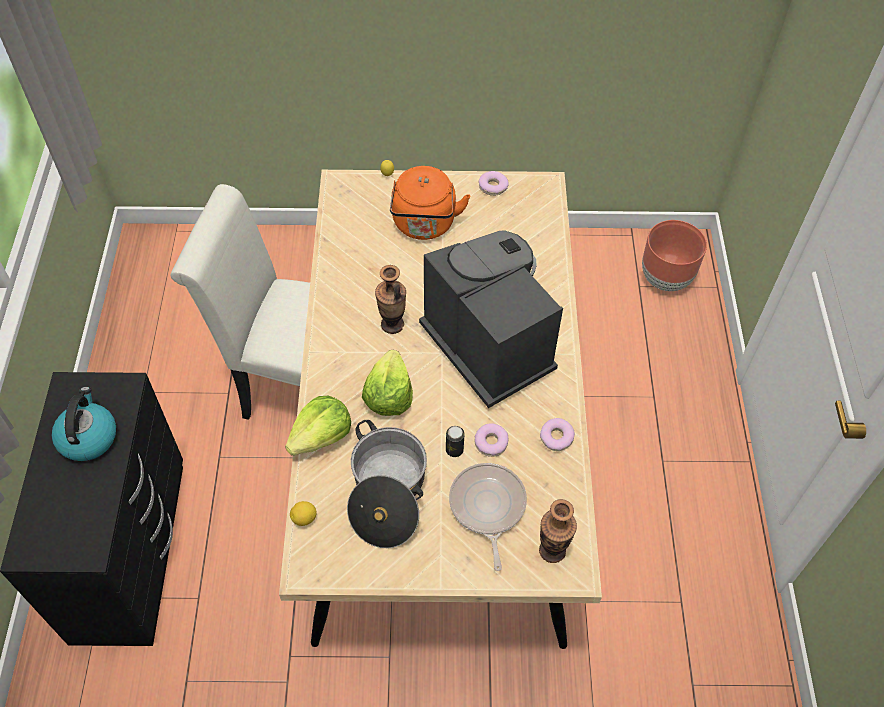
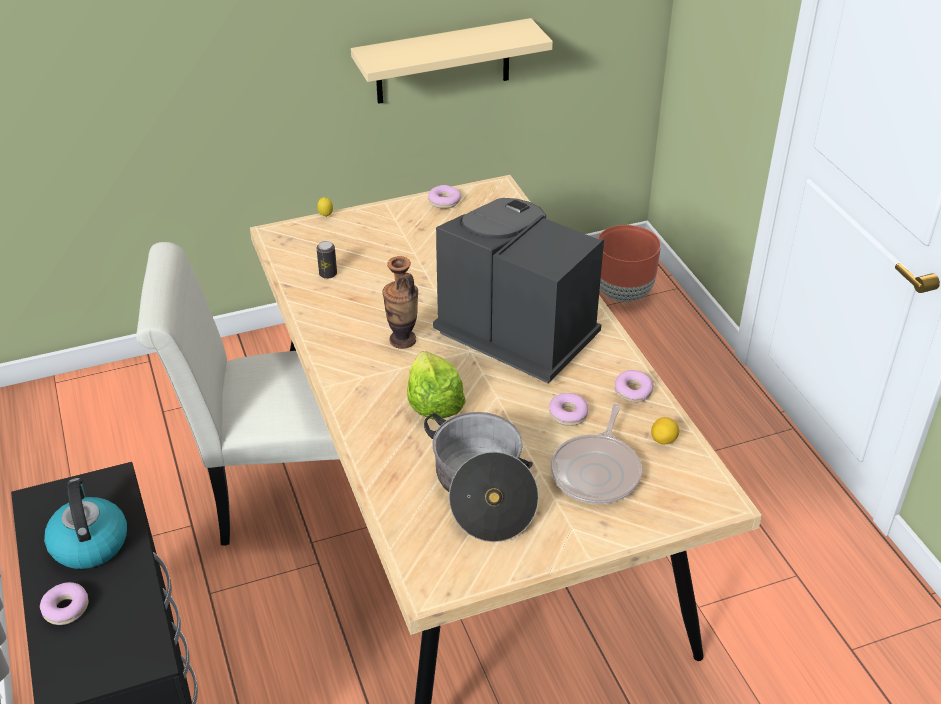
camera: 20 degrees left, 15 degrees down
lettuce [285,396,351,456] -> none
lemon [290,501,317,526] -> lemon moved to [651,417,679,444]
orange kettle [390,166,470,240] -> none
can [446,426,464,457] -> can moved to [317,241,337,279]
frying pan [449,463,527,571] -> frying pan turned 135 degrees counterclockwise [551,404,642,504]
vase [539,499,577,563] -> none
none -> donut [40,582,88,625]
none -> beige shelf [351,18,553,104]

